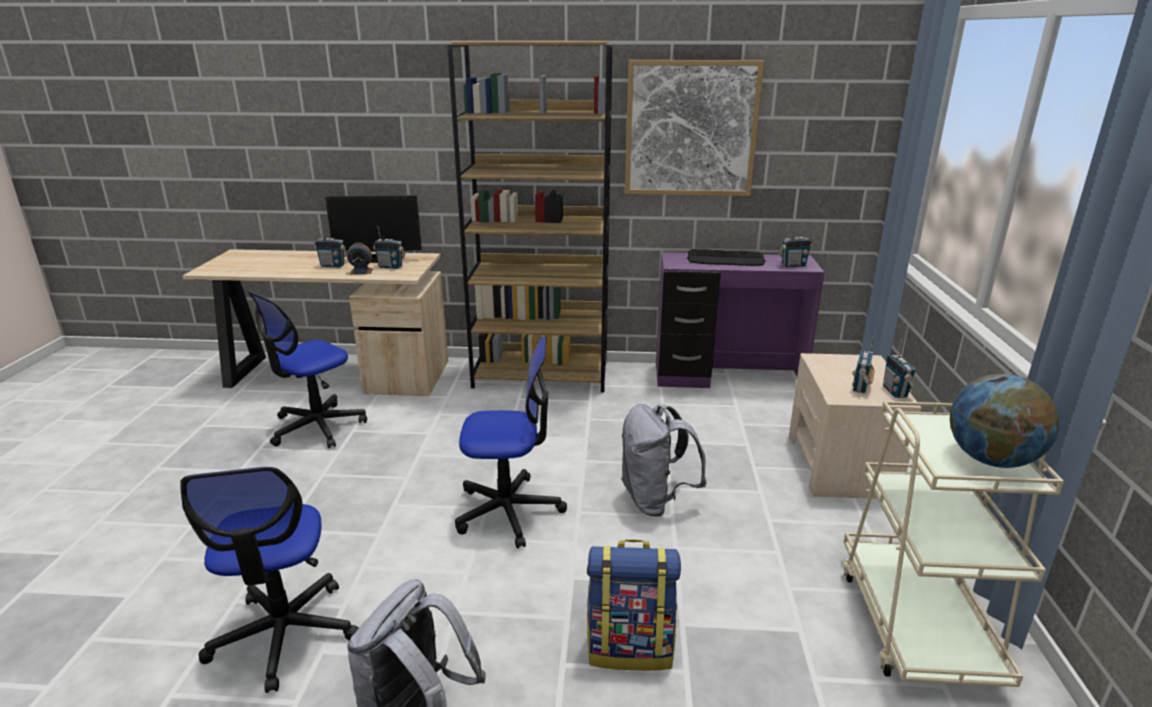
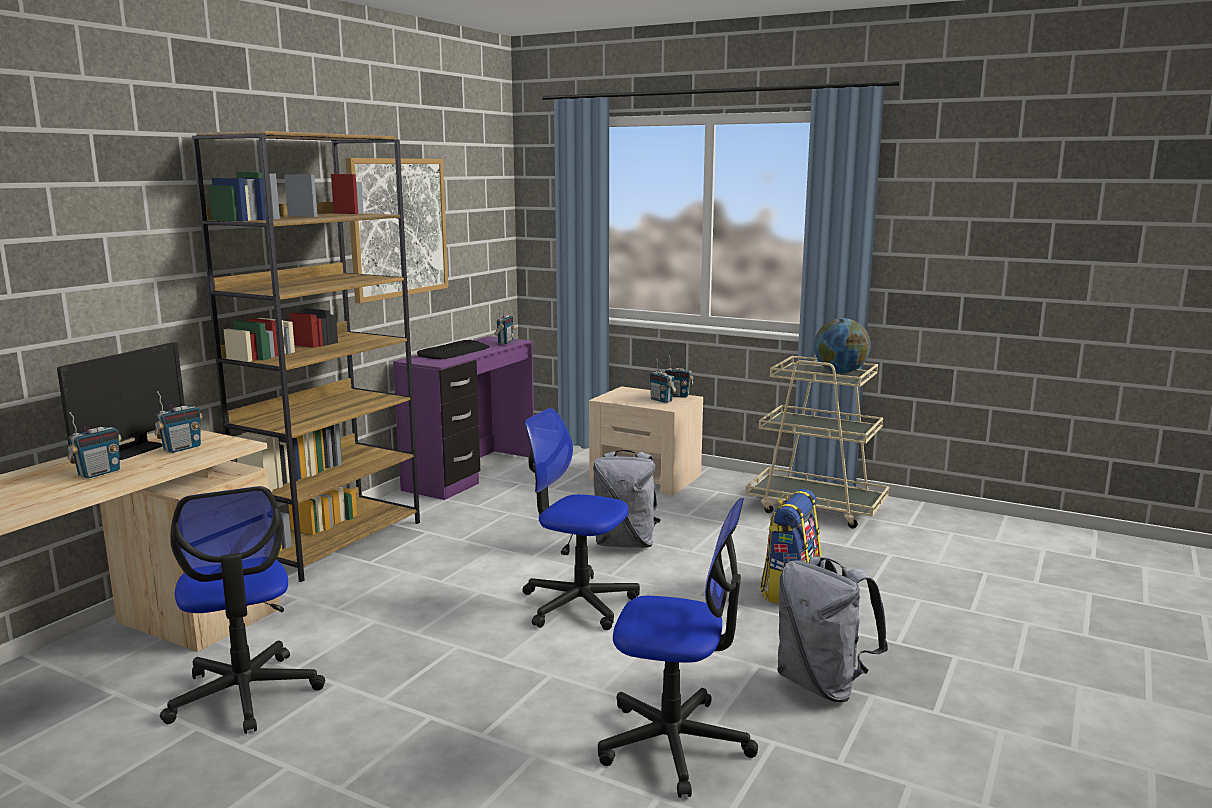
camera: 65 degrees left, 10 degrees down
alarm clock [347,242,373,275] -> none
office chair [455,336,567,549] -> office chair turned 90 degrees counterclockwise [523,408,640,630]

